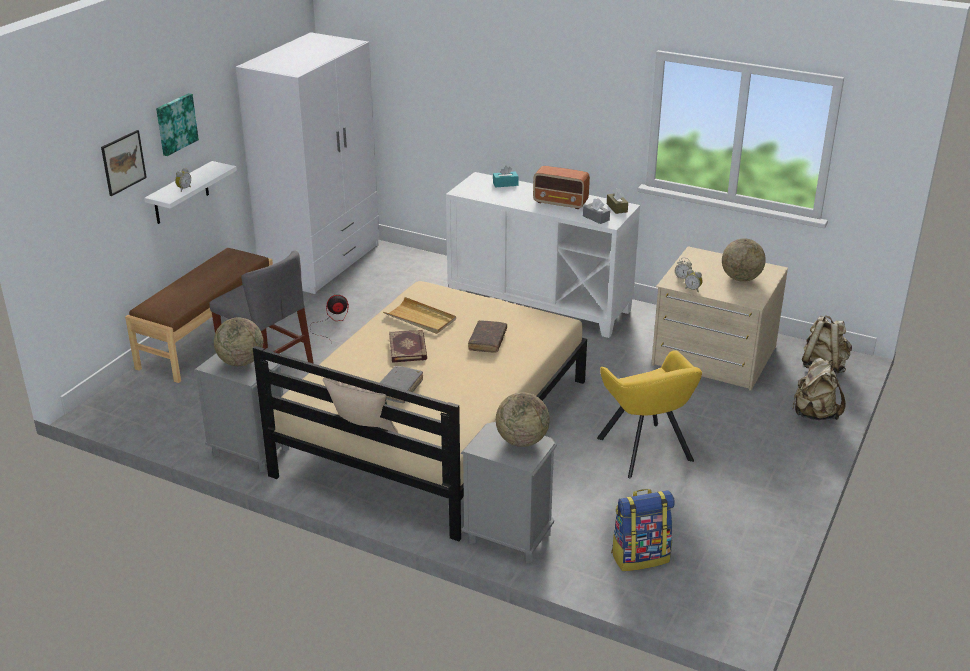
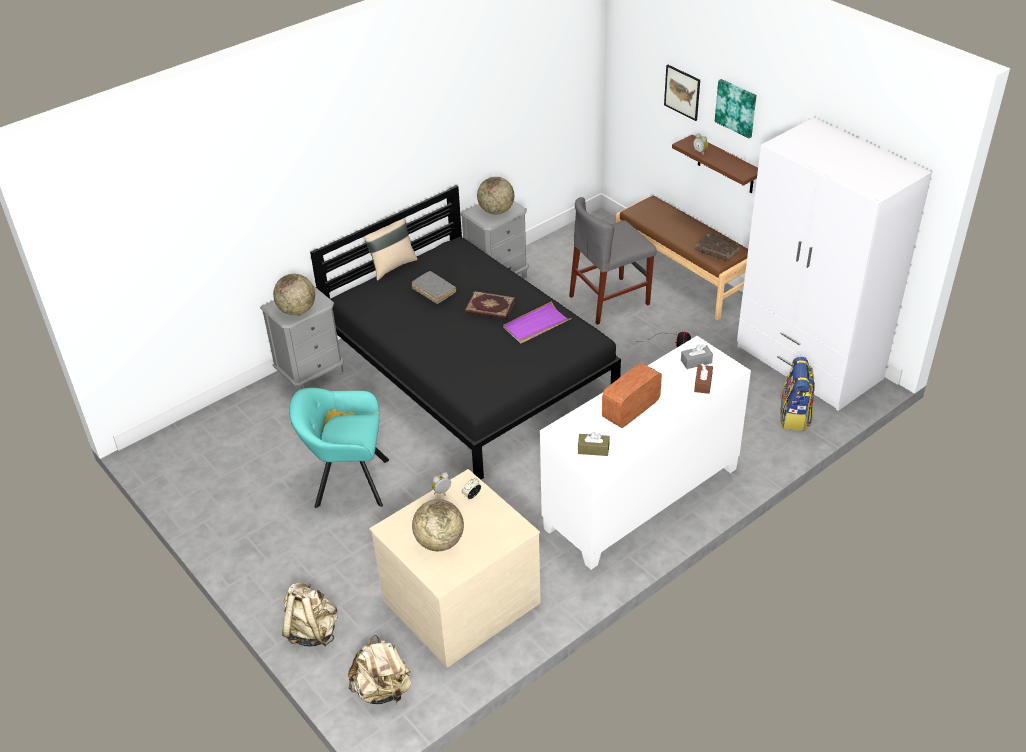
camera: 115 degrees right, 10 degrees up
white shelf [144,161,237,224] -> brown shelf [672,134,758,193]
beige bed [253,281,587,541] -> black bed [310,185,621,480]
beige tray [383,297,456,334] -> purple tray [503,301,571,344]
brown book [468,320,507,352] -> brown book moved to [695,233,740,261]
turquoise tissue box [493,166,519,187] -> brown tissue box [694,364,713,394]
grey tissue box [583,198,610,224] -> grey tissue box moved to [681,344,713,369]
yellow armchair [597,350,702,478] -> turquoise armchair [289,388,389,508]
backpack [611,489,675,571] -> backpack moved to [780,357,815,430]

